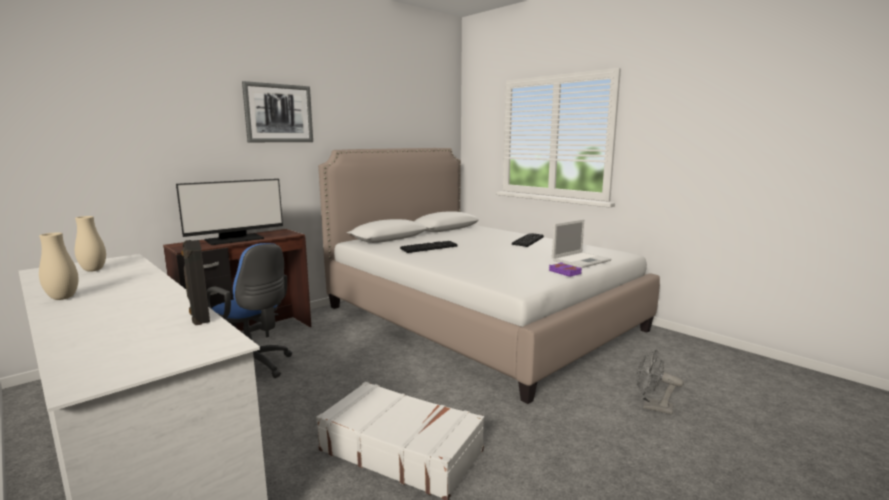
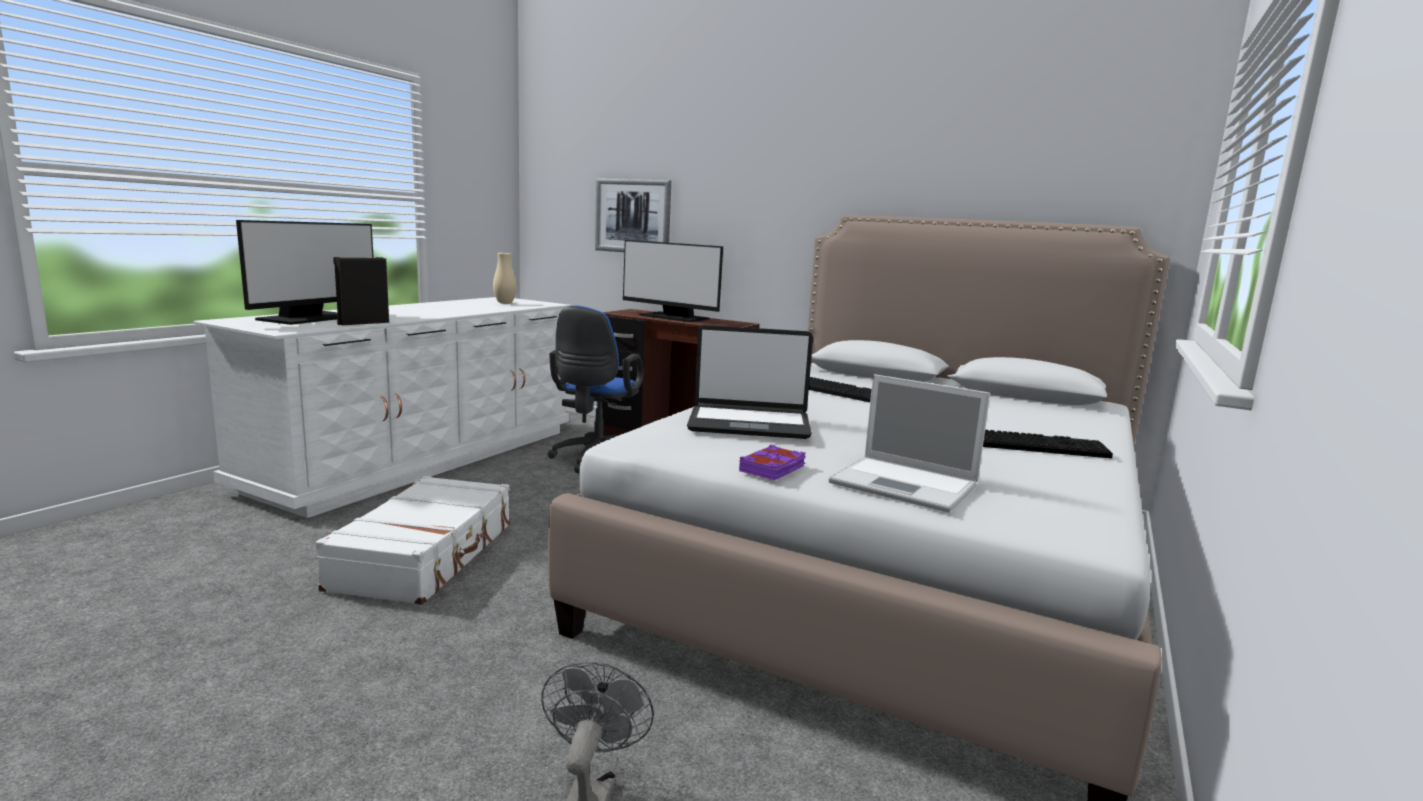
camera: 70 degrees right, 0 degrees up
beige vase [39,232,79,300] -> none
picture [242,81,313,142] -> picture moved to [595,179,671,252]
none -> monitor [236,220,374,325]
none -> laptop [687,325,813,439]

